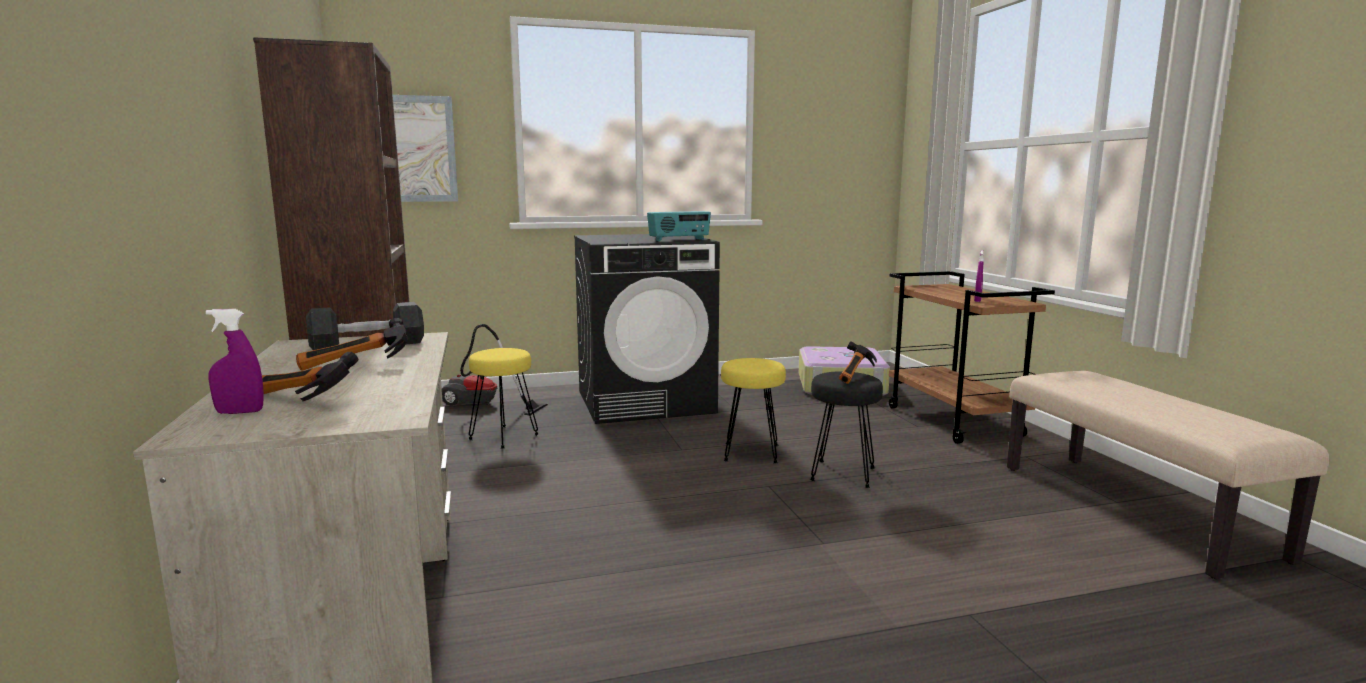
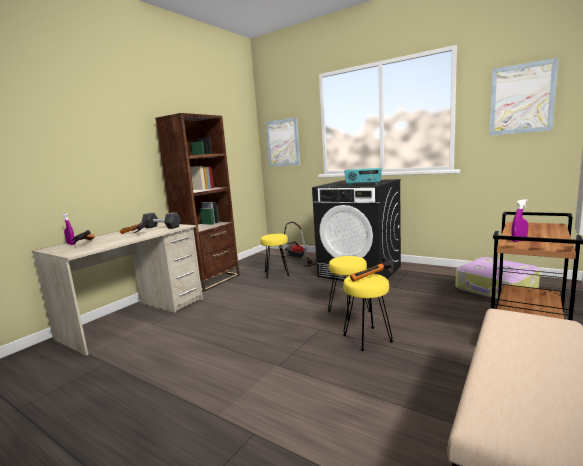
camera: 50 degrees right, 0 degrees up
black stool [810,371,883,488] -> yellow stool [343,274,393,351]
none -> picture [489,58,558,136]

